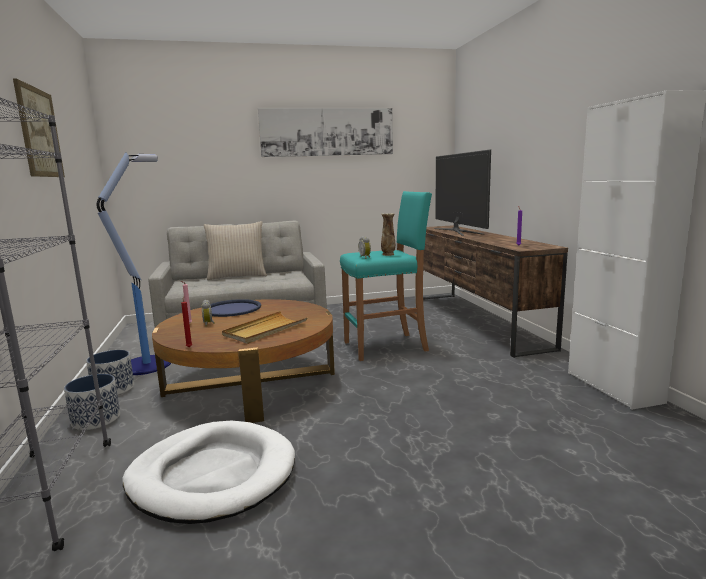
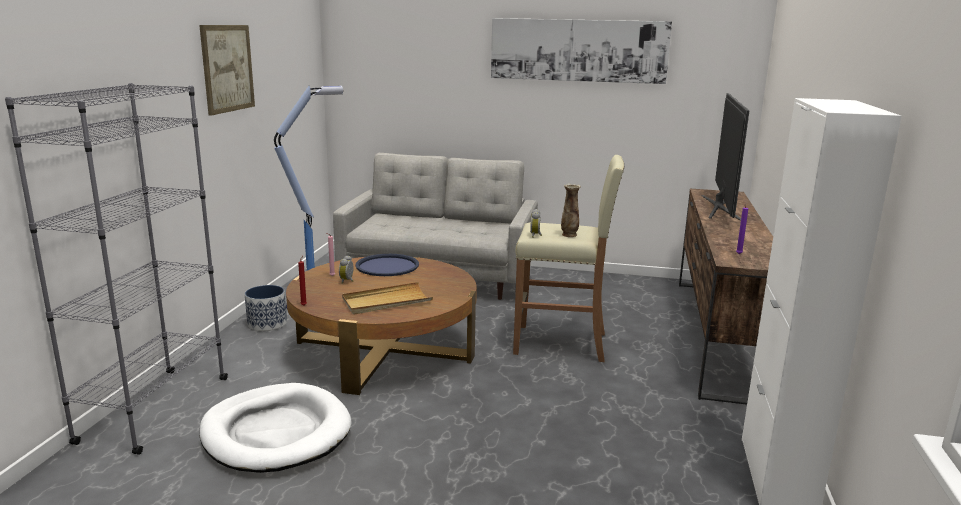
camera: 25 degrees right, 5 degrees up
planter [64,374,120,430] -> none
beige pillow [204,221,267,280] -> none
turquoise stool [340,191,432,361] -> beige stool [513,155,624,362]

